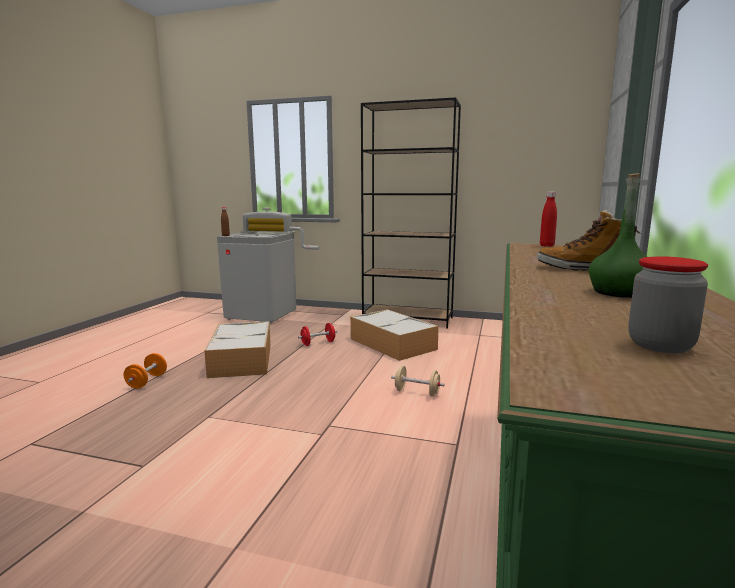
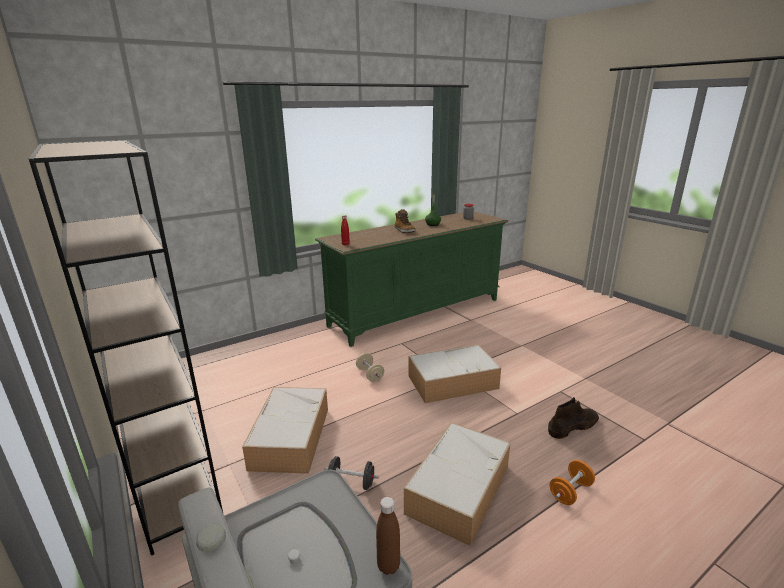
camera: 140 degrees left, 10 degrees up
red dumbbell [298,323,337,346] -> black dumbbell [324,456,379,490]
none -> storage box [409,344,501,403]
none -> brown boot [548,397,599,439]

